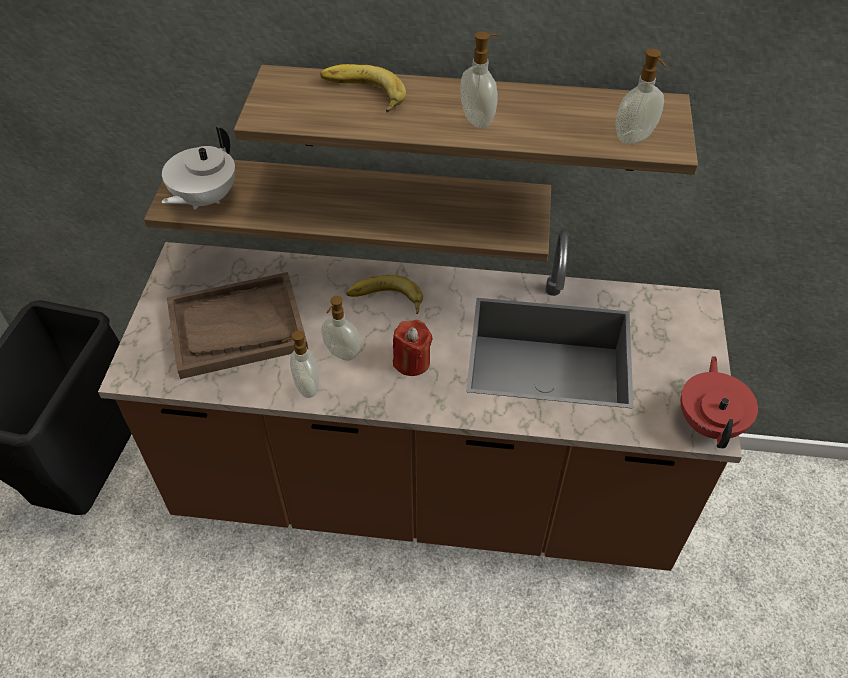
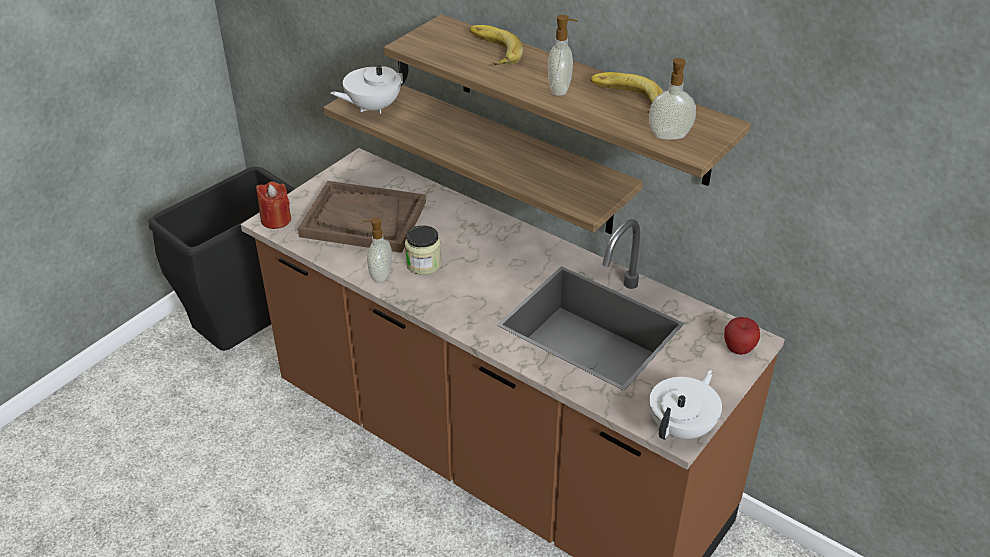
camera: 30 degrees right, 10 degrees down
soap dispenser [321,296,360,361] -> jar [405,225,441,275]
banana [347,275,423,314] -> banana moved to [591,72,663,113]
red candle [393,320,433,376] -> red candle moved to [256,181,291,229]
red teapot [681,356,758,449] -> white teapot [649,370,722,440]
none -> apple [724,317,760,355]

